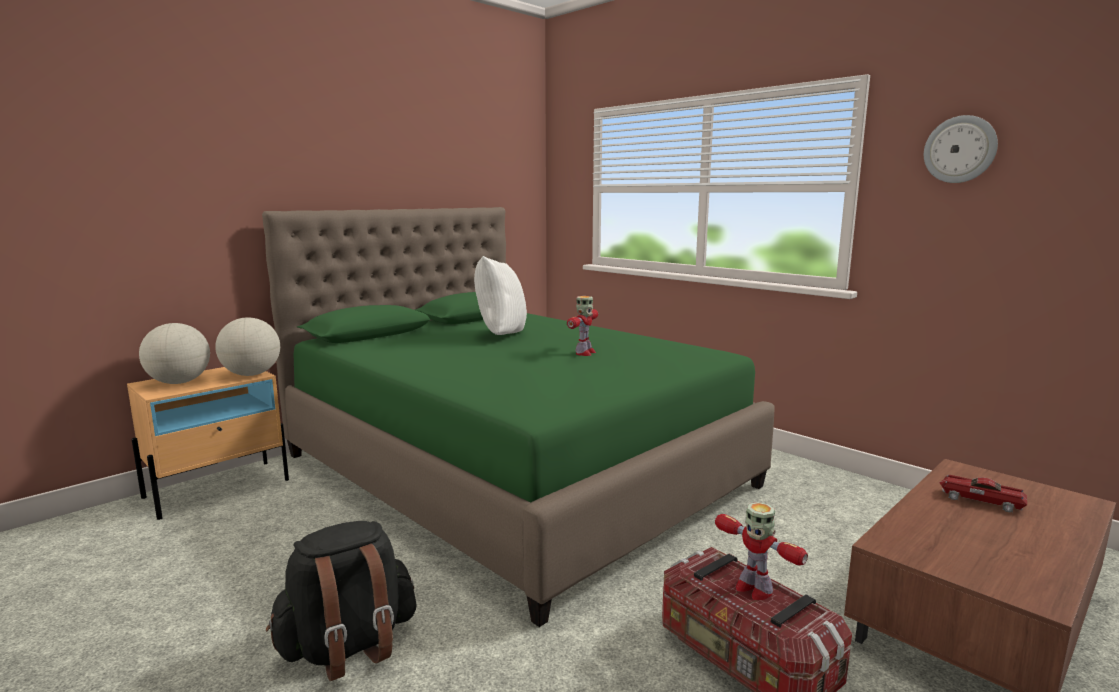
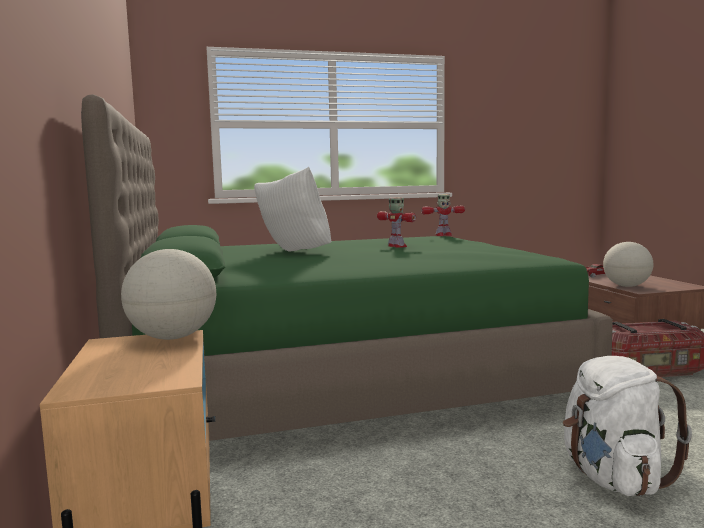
camera: 60 degrees left, 5 degrees down
globe [139,323,210,384] -> globe moved to [603,242,653,287]
black backpack [266,521,417,681] -> white backpack [563,356,692,496]
toy robot [715,502,808,600] -> toy robot moved to [421,194,465,236]
wall clock [924,115,998,183] -> none

